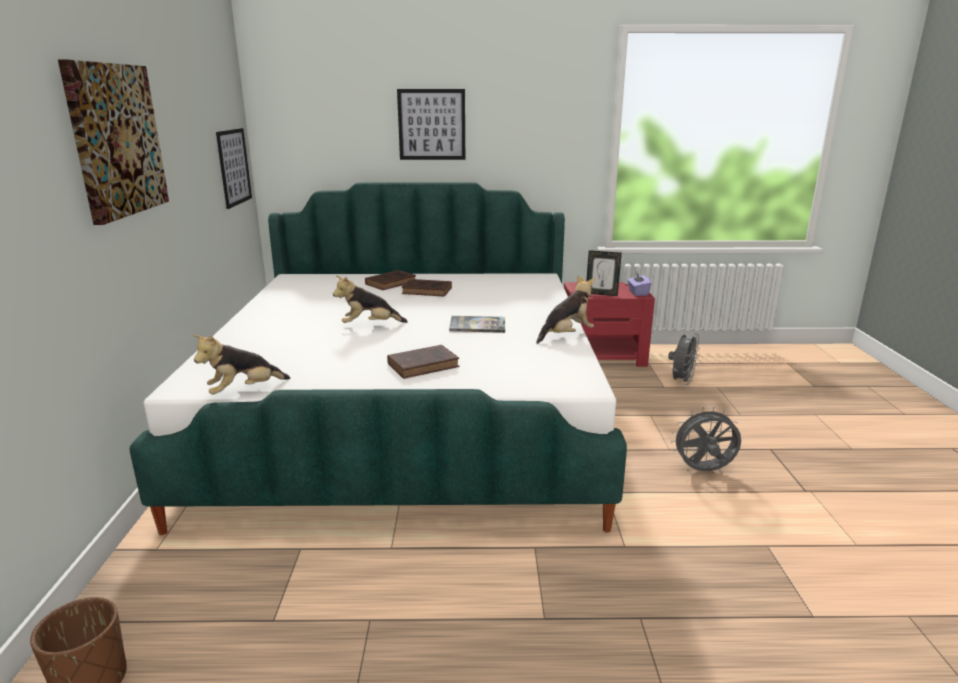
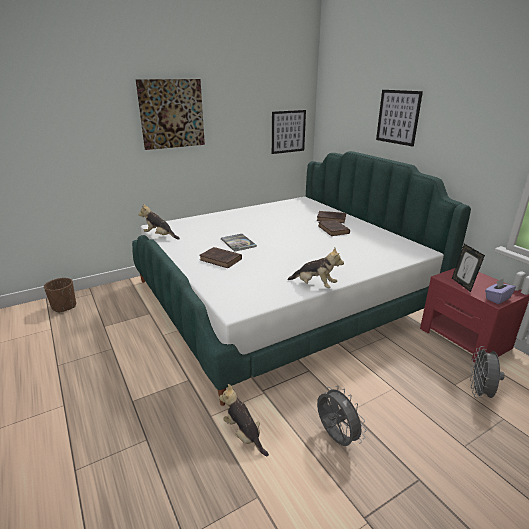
camera: 60 degrees right, 5 degrees up
plush toy [333,275,408,323] -> plush toy moved to [219,384,269,456]
book [449,316,505,333] -> book moved to [221,234,257,252]
grey fan [668,333,700,385] -> grey fan turned 105 degrees clockwise [470,346,504,398]

